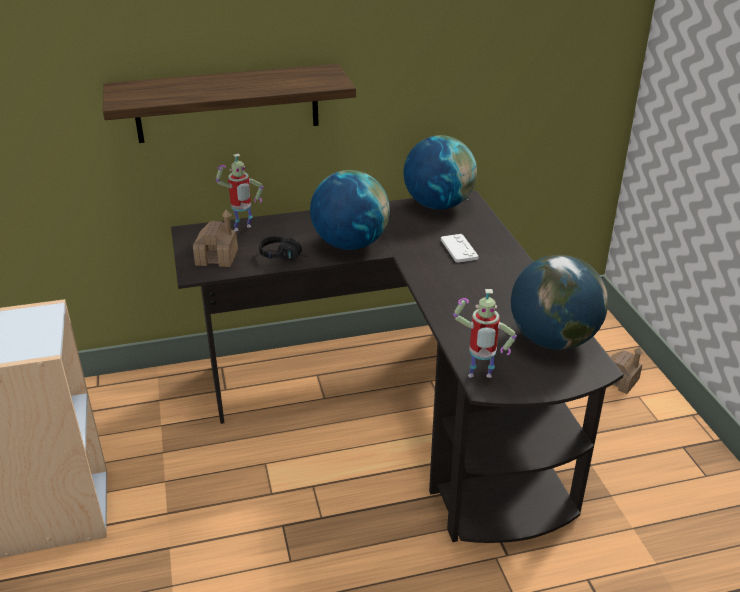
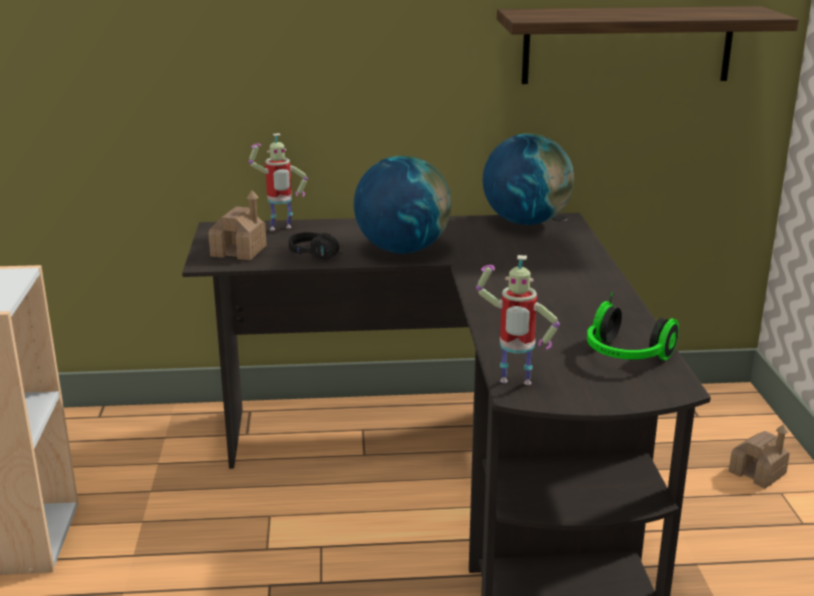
camera: 10 degrees right, 10 degrees down
shelf [103,64,356,143] -> shelf moved to [497,6,799,84]
white game controller [441,234,479,263] -> none
globe [511,255,608,350] -> headphones [587,292,679,360]

